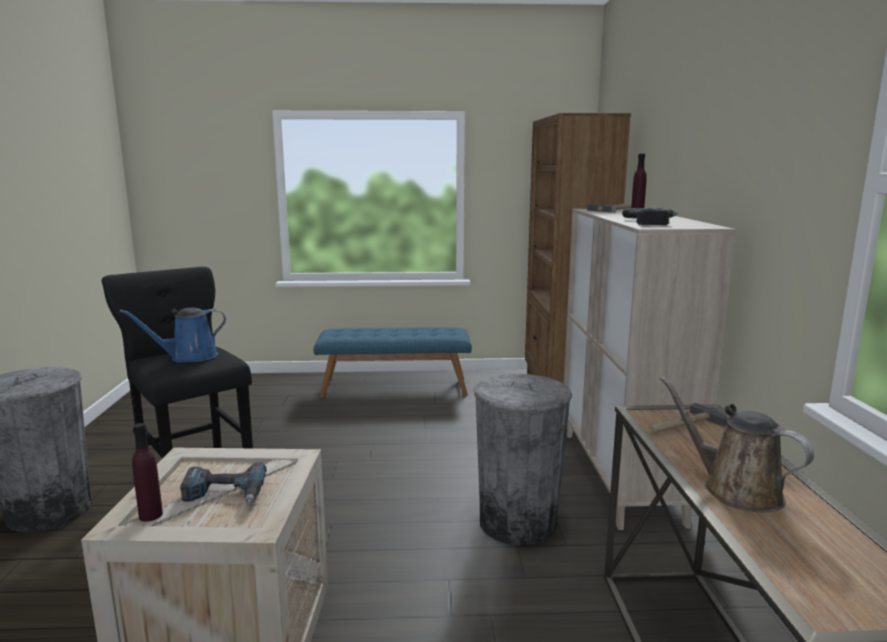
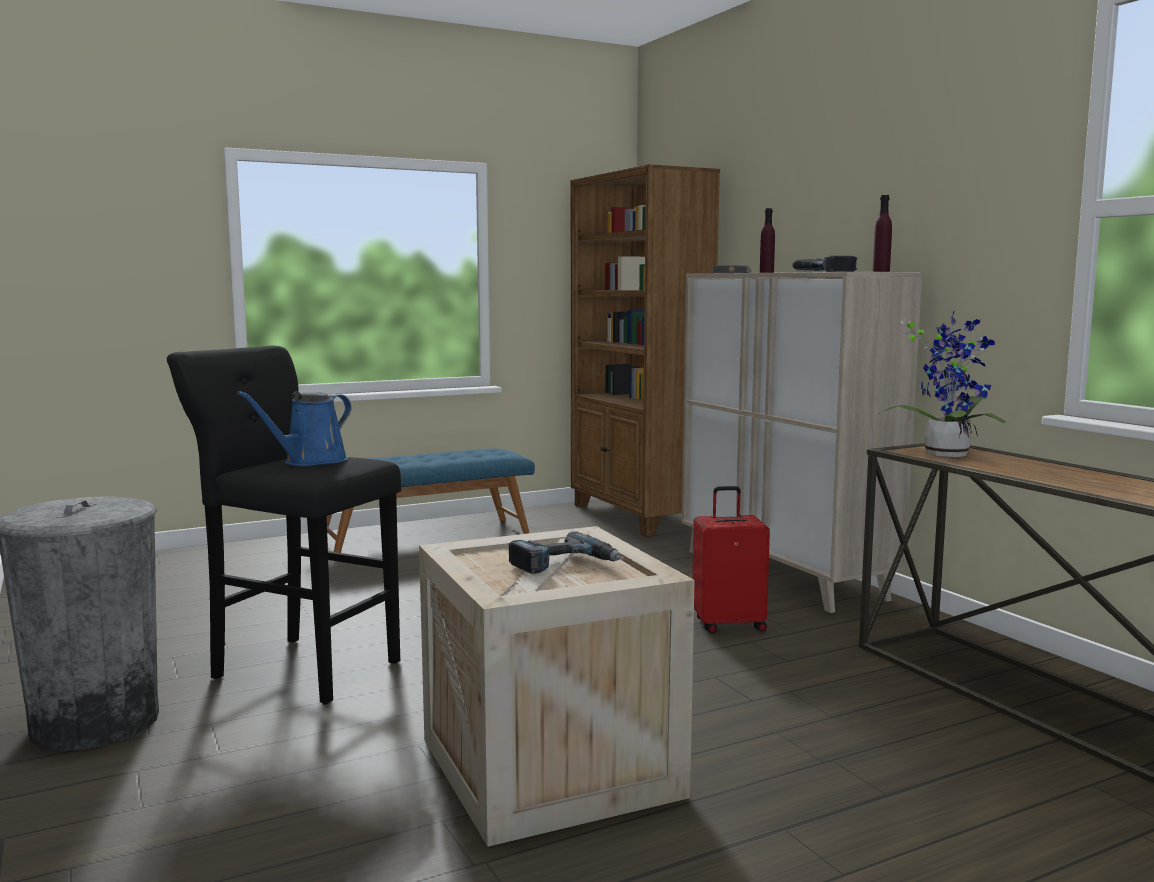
camera: 25 degrees left, 5 degrees down
purple bottle [132,423,163,522] -> purple bottle moved to [873,195,892,272]
grey trash can [474,374,572,546] -> red suitcase [692,486,770,633]
hammer [648,403,728,433] -> potted plant [879,311,1006,457]
brown watering can [660,376,814,512] -> none

